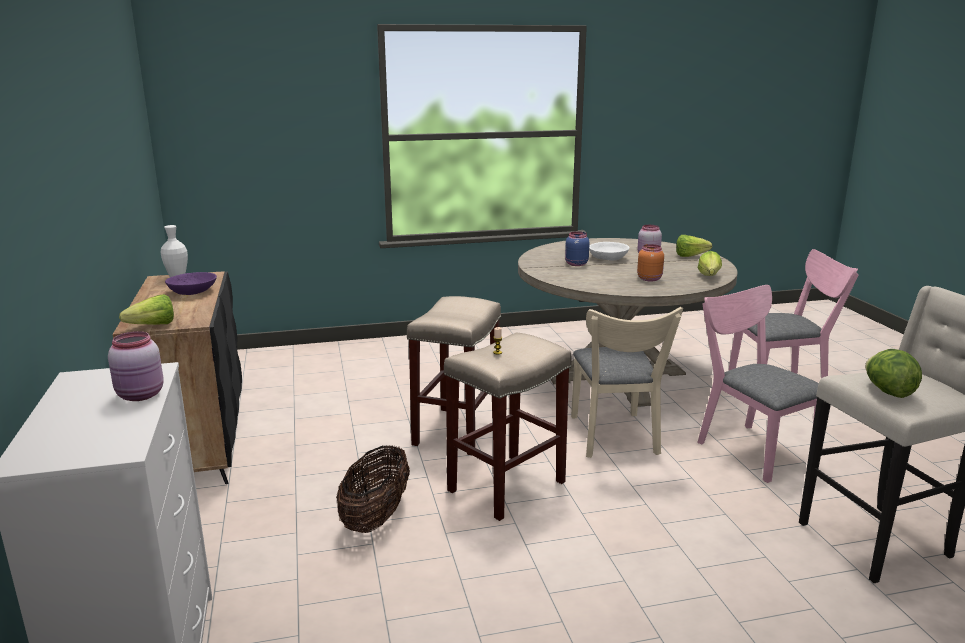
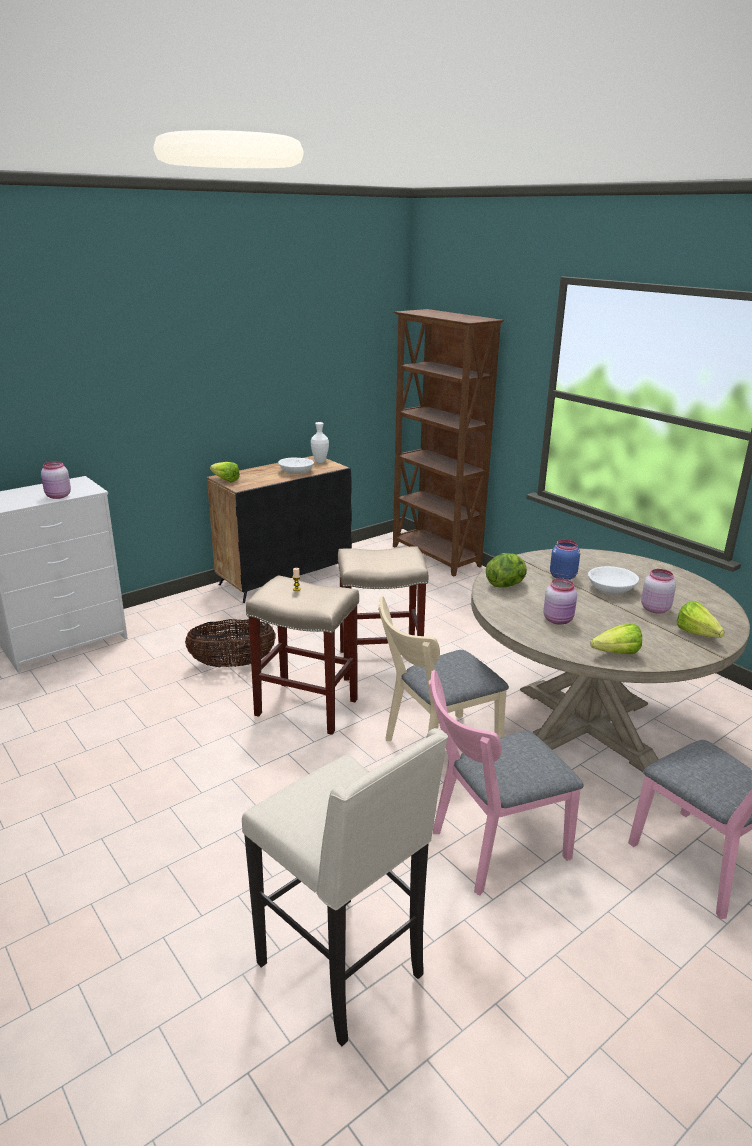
camera: 65 degrees right, 5 degrees up
purple bowl [165,272,217,295] -> white bowl [278,458,314,474]
orange jar [637,244,664,281] -> pink jar [543,578,577,625]
pink chair [697,285,819,483] -> pink chair turned 150 degrees counterclockwise [429,670,584,896]
lettuce [865,349,922,398] -> lettuce moved to [486,553,527,588]
none -> brown bookcase [393,309,504,577]

